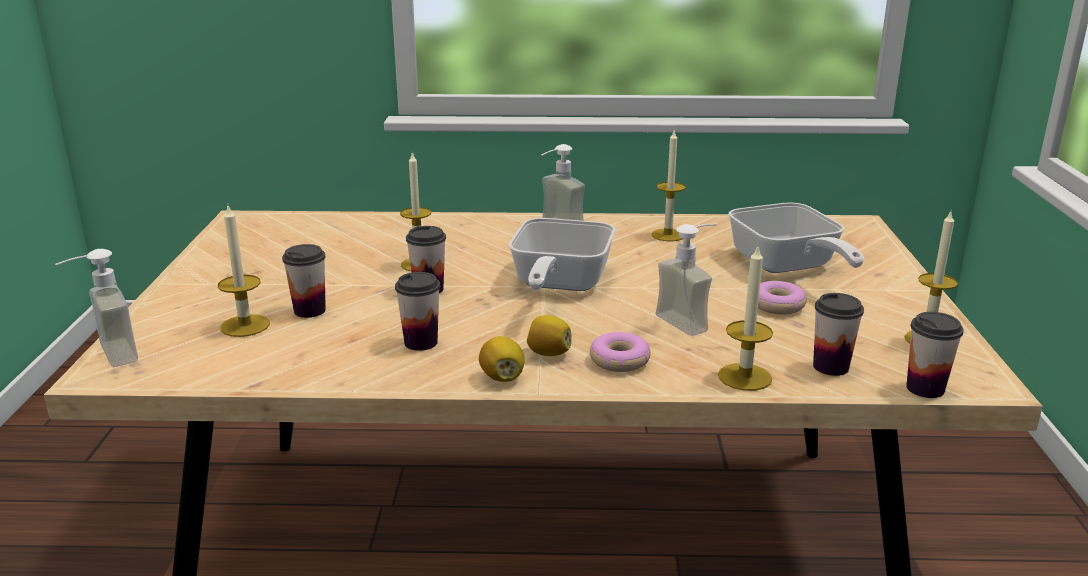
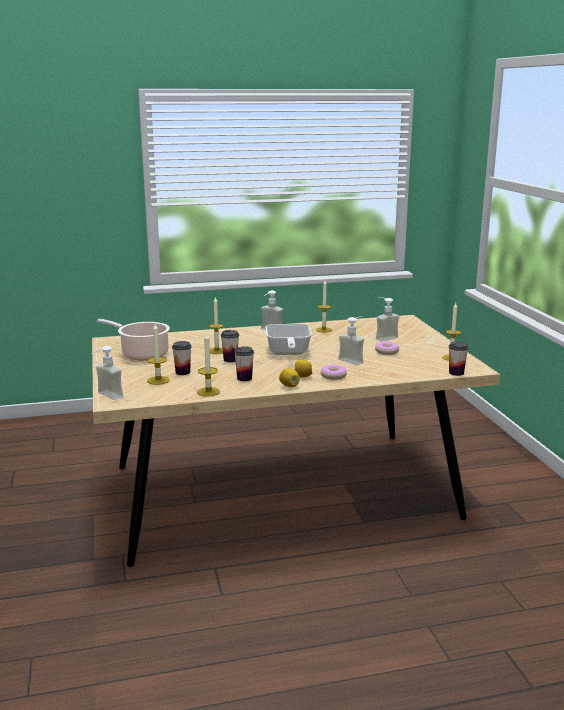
camera: 15 degrees left, 5 degrees down
candle [718,247,773,391] -> candle moved to [197,332,220,397]
frying pan [728,202,865,273] -> soap dispenser [376,297,399,342]
cup [813,293,864,376] -> none
none -> cooking pot [97,319,170,361]

